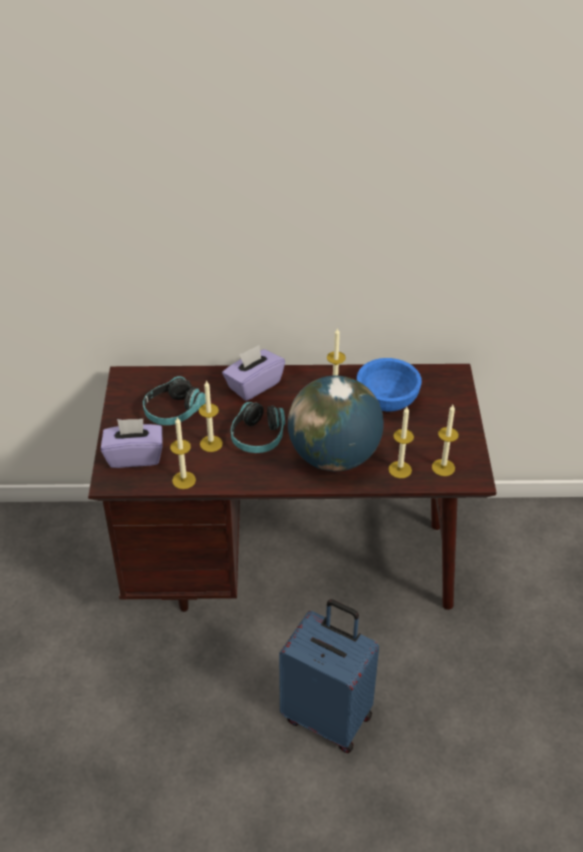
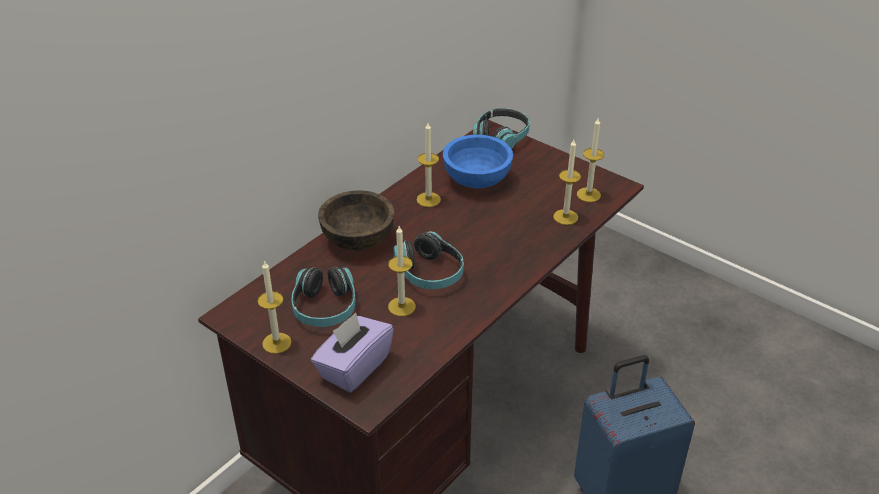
camera: 50 degrees left, 5 degrees down
candle [170,417,196,489] -> candle moved to [257,260,292,354]
purple tissue box [222,345,285,401] -> brown bowl [318,190,395,251]
globe [288,376,384,471] -> none
none -> headphones [473,108,530,149]

